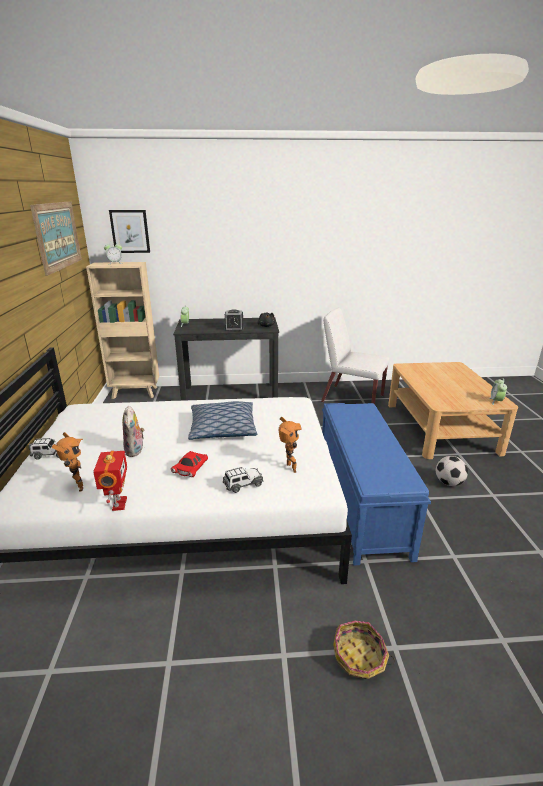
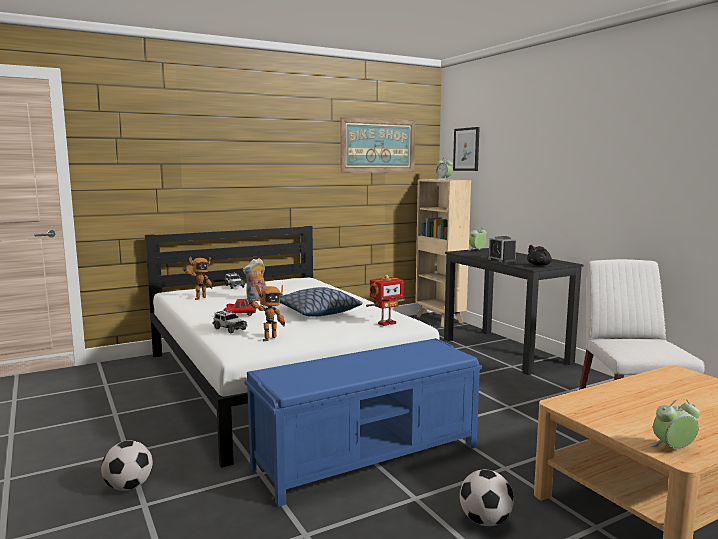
camera: 65 degrees right, 15 degrees down
toy robot [93,451,127,511] -> toy robot moved to [366,275,405,326]
basket [333,621,395,679] -> football [101,441,153,491]

